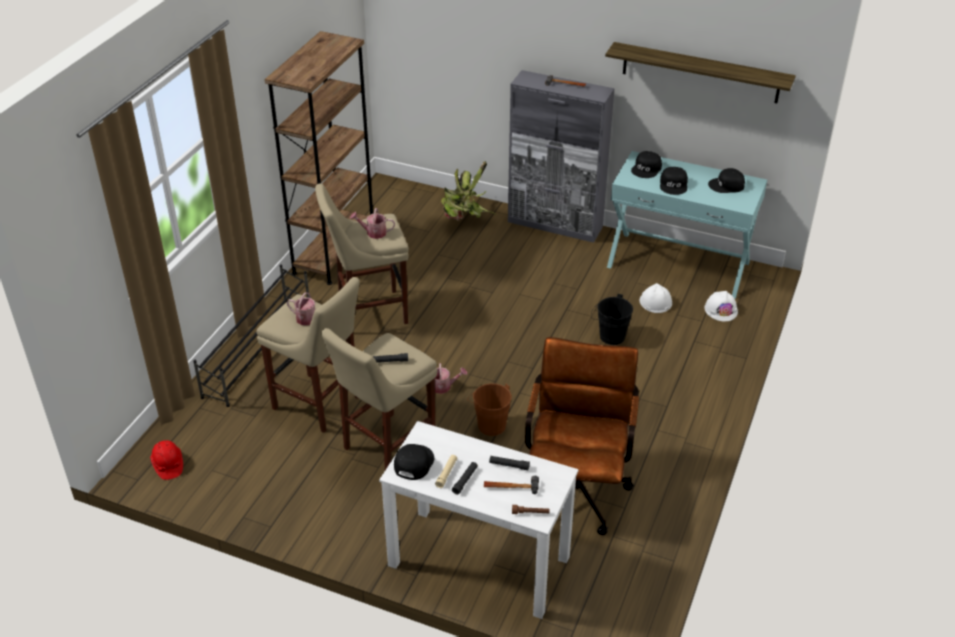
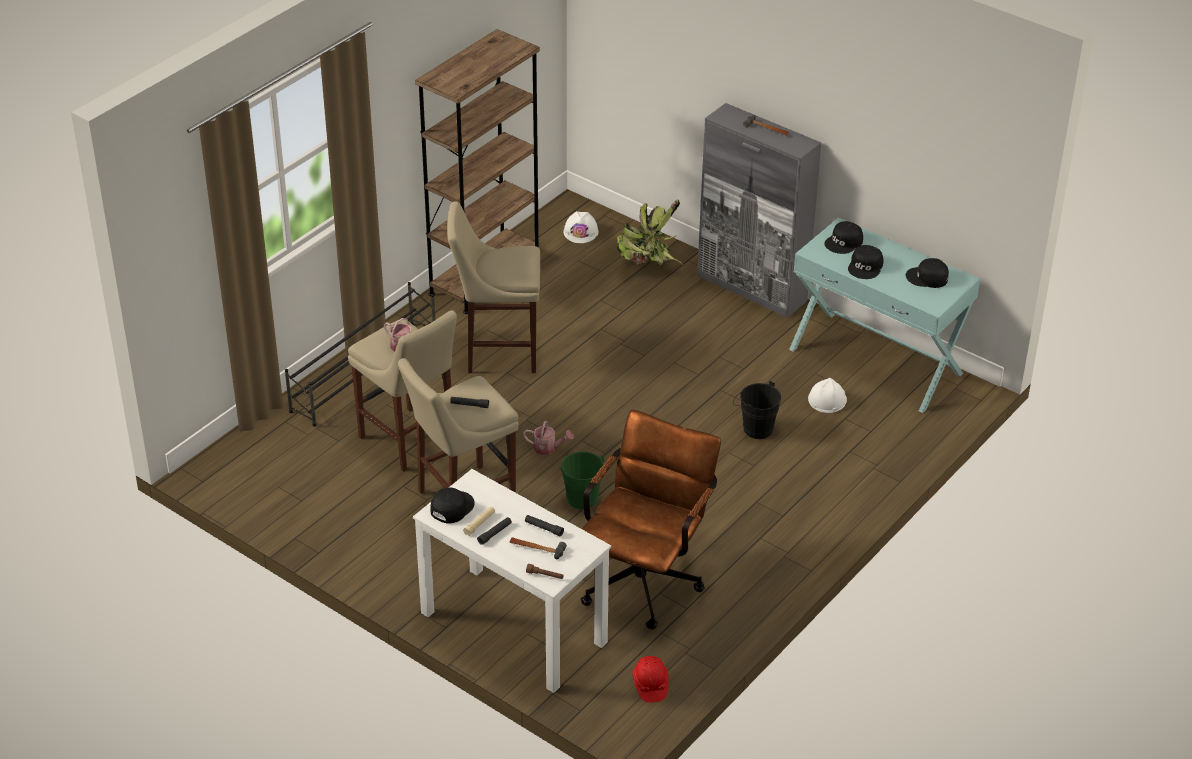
camera: 15 degrees right, 0 degrees up
red hard hat [150,440,183,480] -> red hard hat moved to [632,656,669,703]
watering can [350,208,395,239] -> none
brown bucket [468,383,512,436] -> green bucket [558,451,605,510]
shelf [605,42,796,103] -> none
white hard hat [704,291,738,322] -> white hard hat moved to [563,211,598,243]

